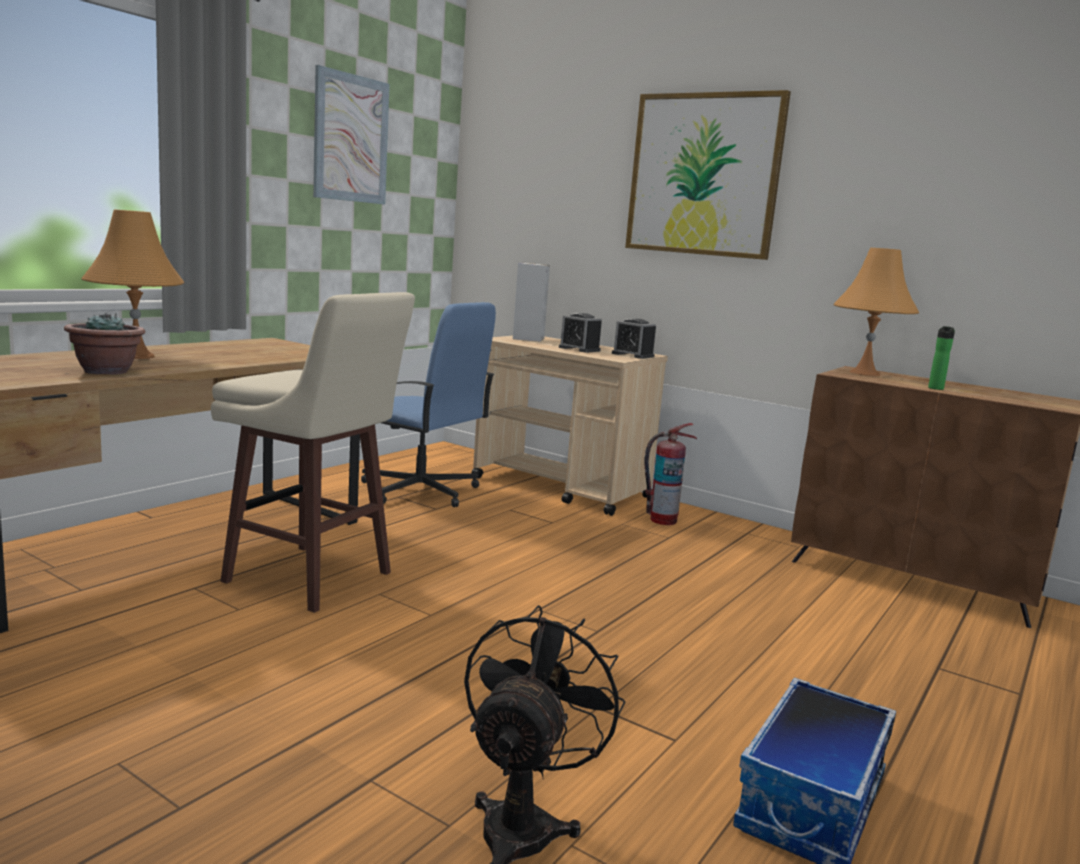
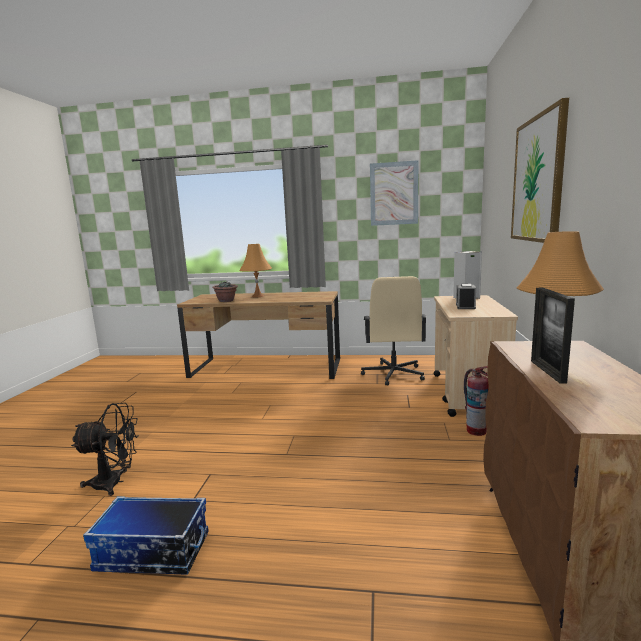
camera: 65 degrees right, 0 degrees up
beige stool [211,292,415,613] -> none
blue office chair [361,302,496,507] -> beige office chair [361,276,427,386]
alarm clock [612,319,656,359] -> none
bottle [928,326,955,390] -> picture frame [531,287,575,384]

